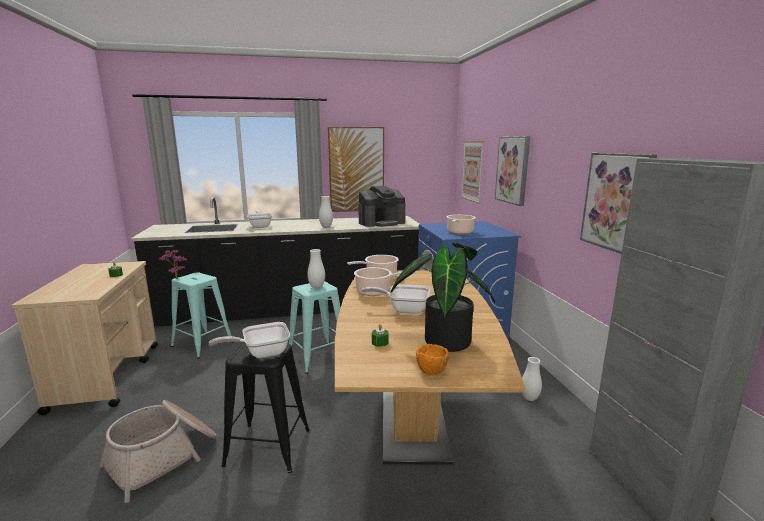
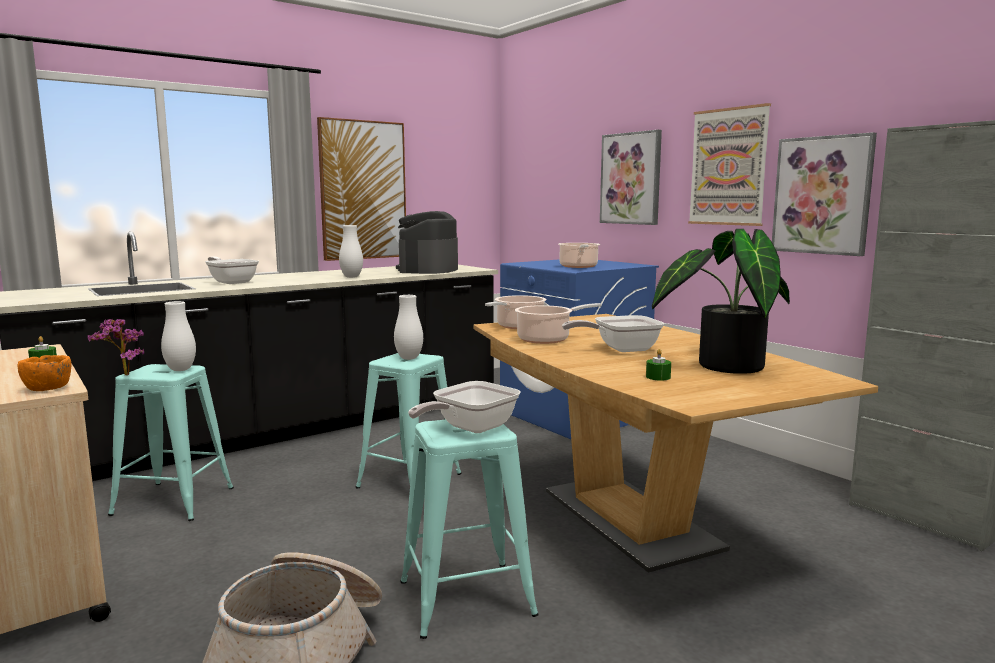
camera: 25 degrees left, 5 degrees down
black stool [221,343,310,473] -> turquoise stool [400,420,538,639]
coffee machine [358,186,405,227] -> coffee machine turned 150 degrees clockwise [396,211,458,274]
orange bowl [416,344,449,374] -> orange bowl moved to [18,355,71,391]
picture [461,141,484,203] -> picture moved to [688,103,771,226]
white vase [522,357,542,401] -> white vase moved to [161,301,196,371]

